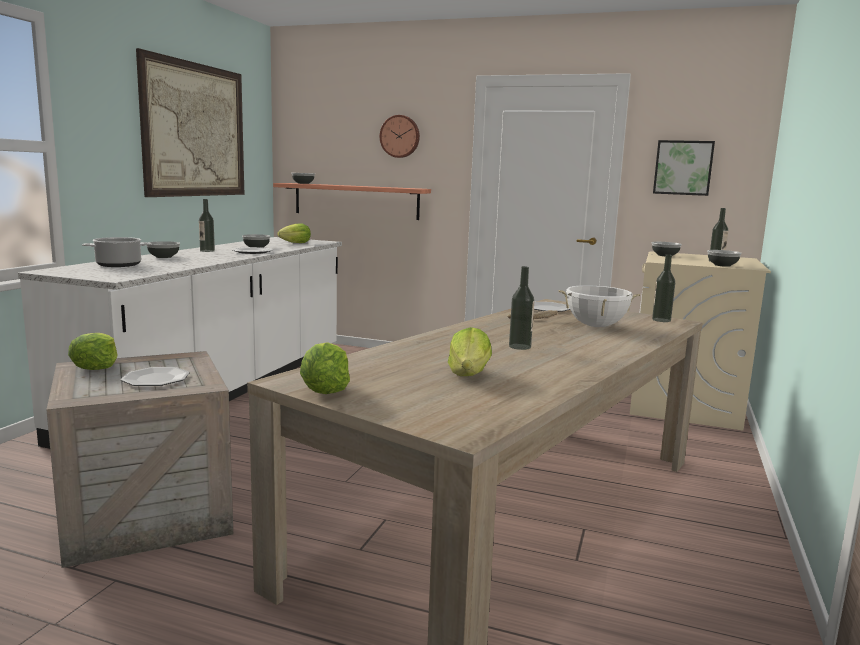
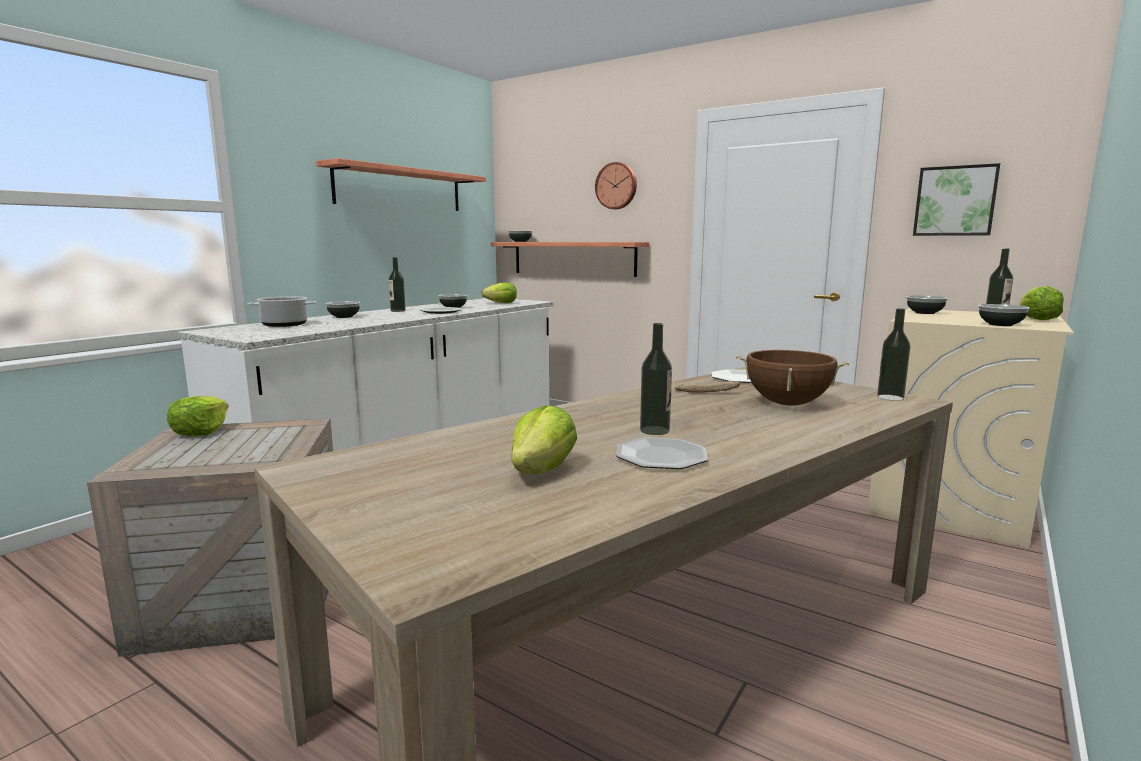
camera: 15 degrees right, 0 degrees up
plate [121,367,190,386] -> plate moved to [616,437,708,469]
picture [136,48,244,197] -> shelf [316,158,486,211]
lettuce [300,342,350,394] -> lettuce moved to [1020,286,1064,320]
white cooking pot [558,286,640,327] -> brown cooking pot [736,350,850,406]

